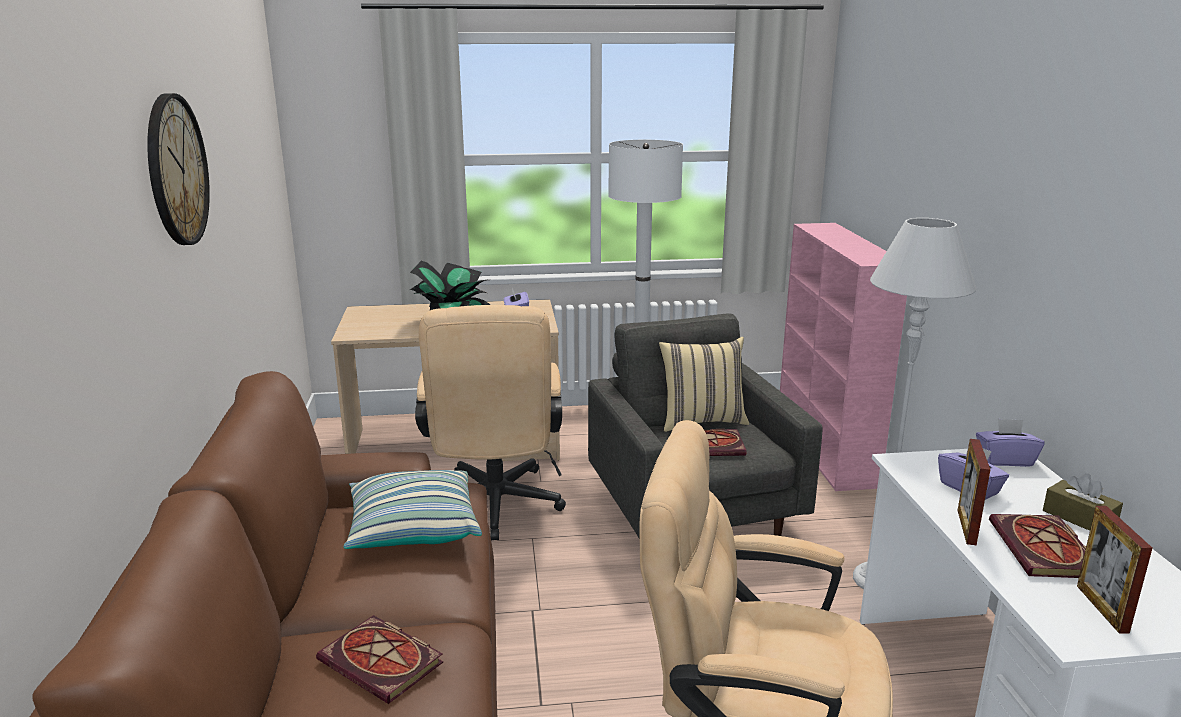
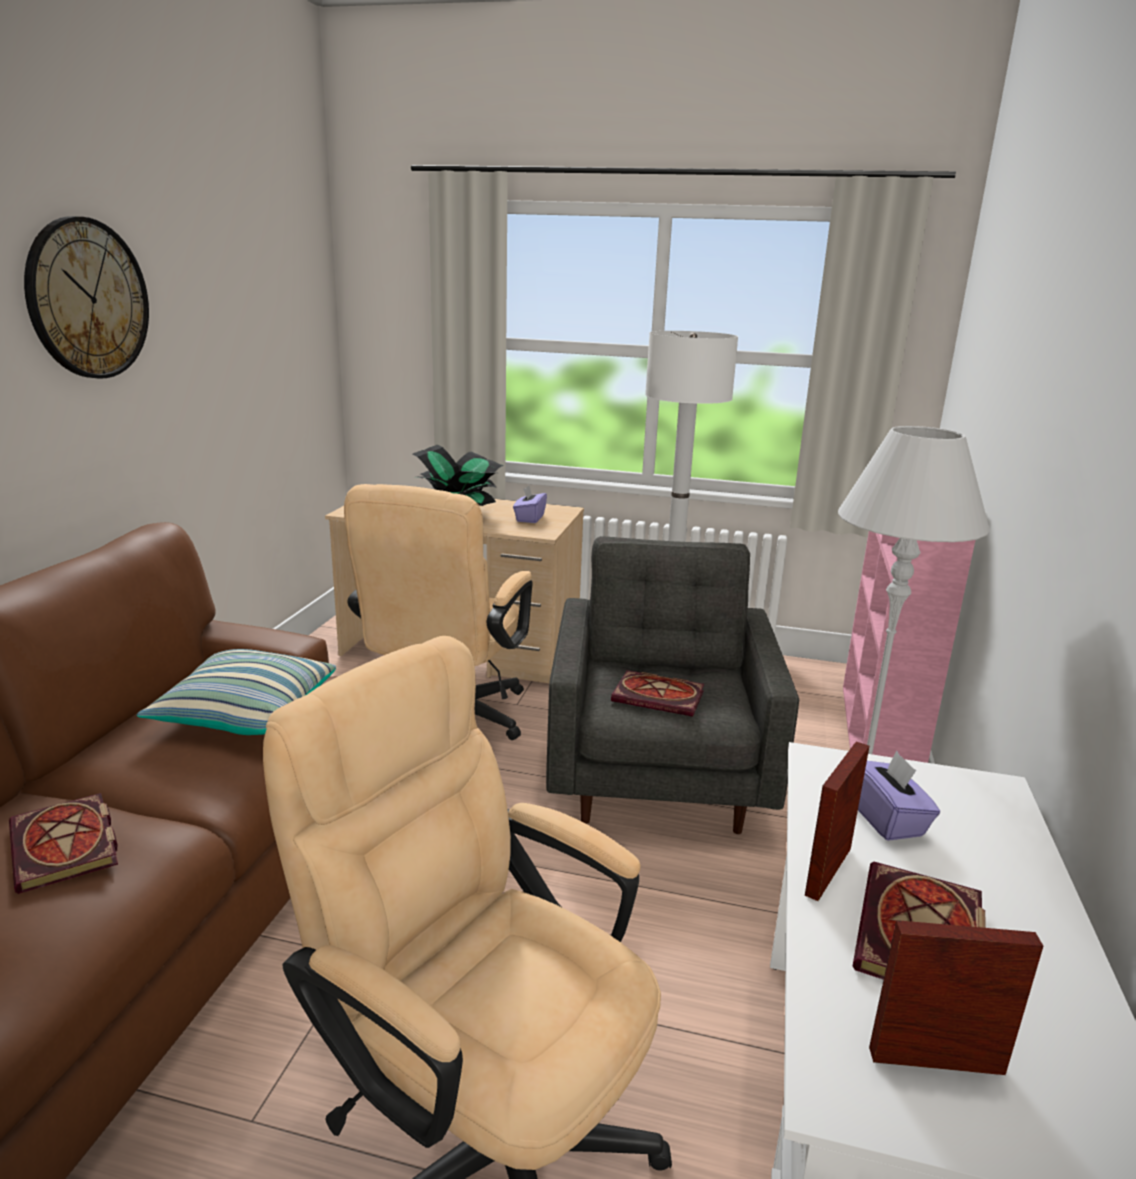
camera: 20 degrees right, 0 degrees up
beige pillow [659,337,749,432] -> none
purple tissue box [976,418,1045,467] -> none
brown tissue box [1043,473,1123,531] -> none
picture frame [1077,506,1152,633] -> picture frame turned 75 degrees clockwise [869,920,1043,1075]

